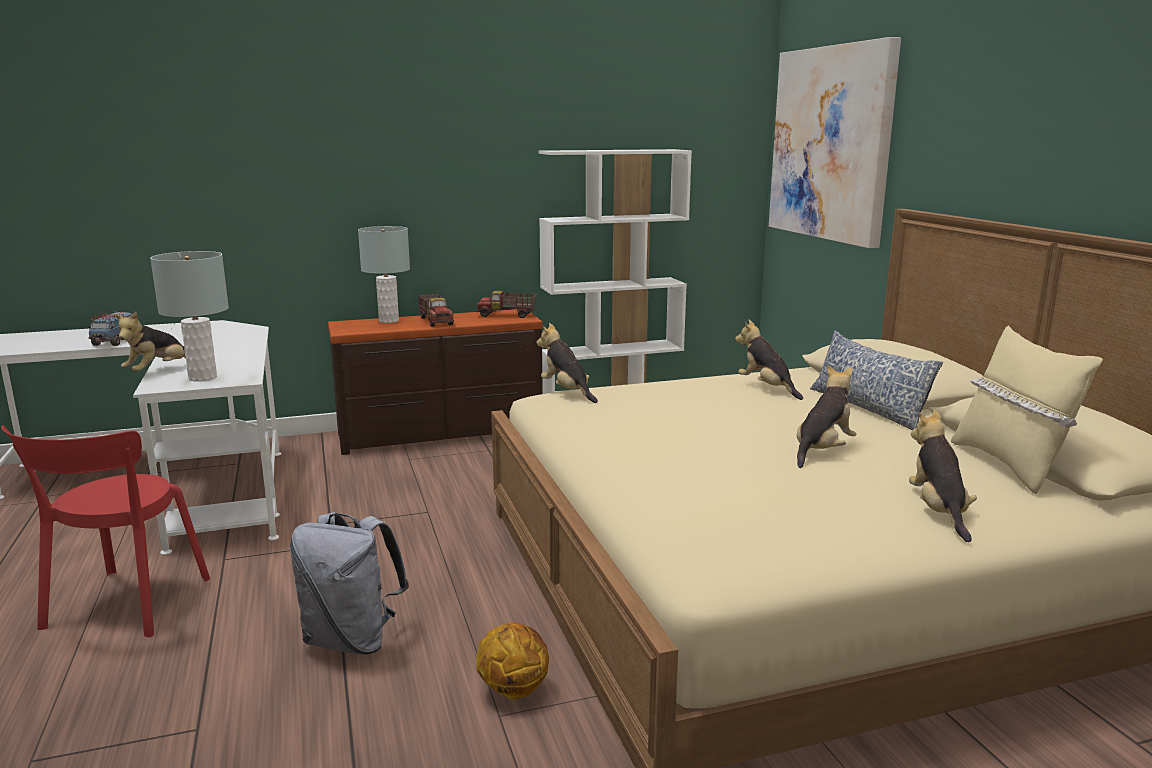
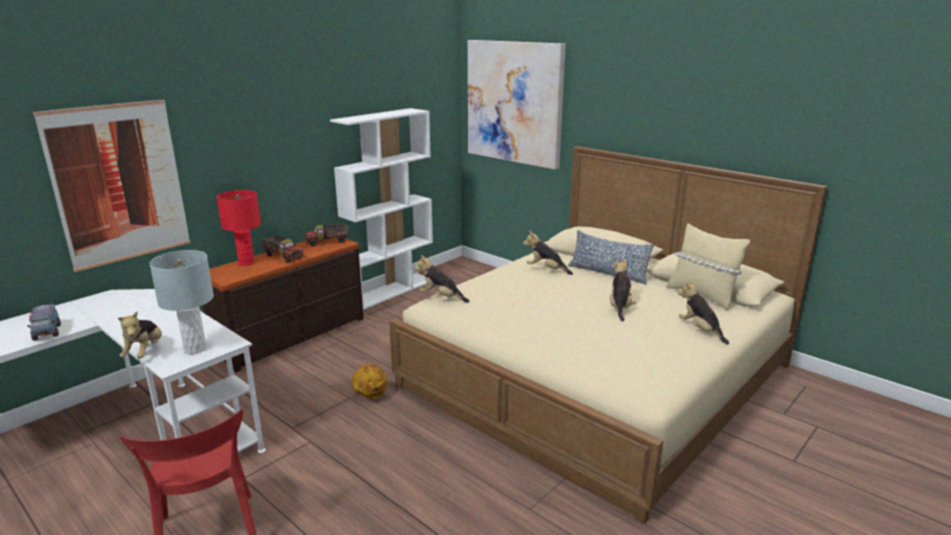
camera: 30 degrees left, 5 degrees up
grey backpack [290,512,409,655] -> none
grey table lamp [358,226,410,323] -> red table lamp [217,190,261,266]
basketball [476,622,549,700] -> basketball moved to [352,364,387,399]
none -> picture [33,100,191,272]

